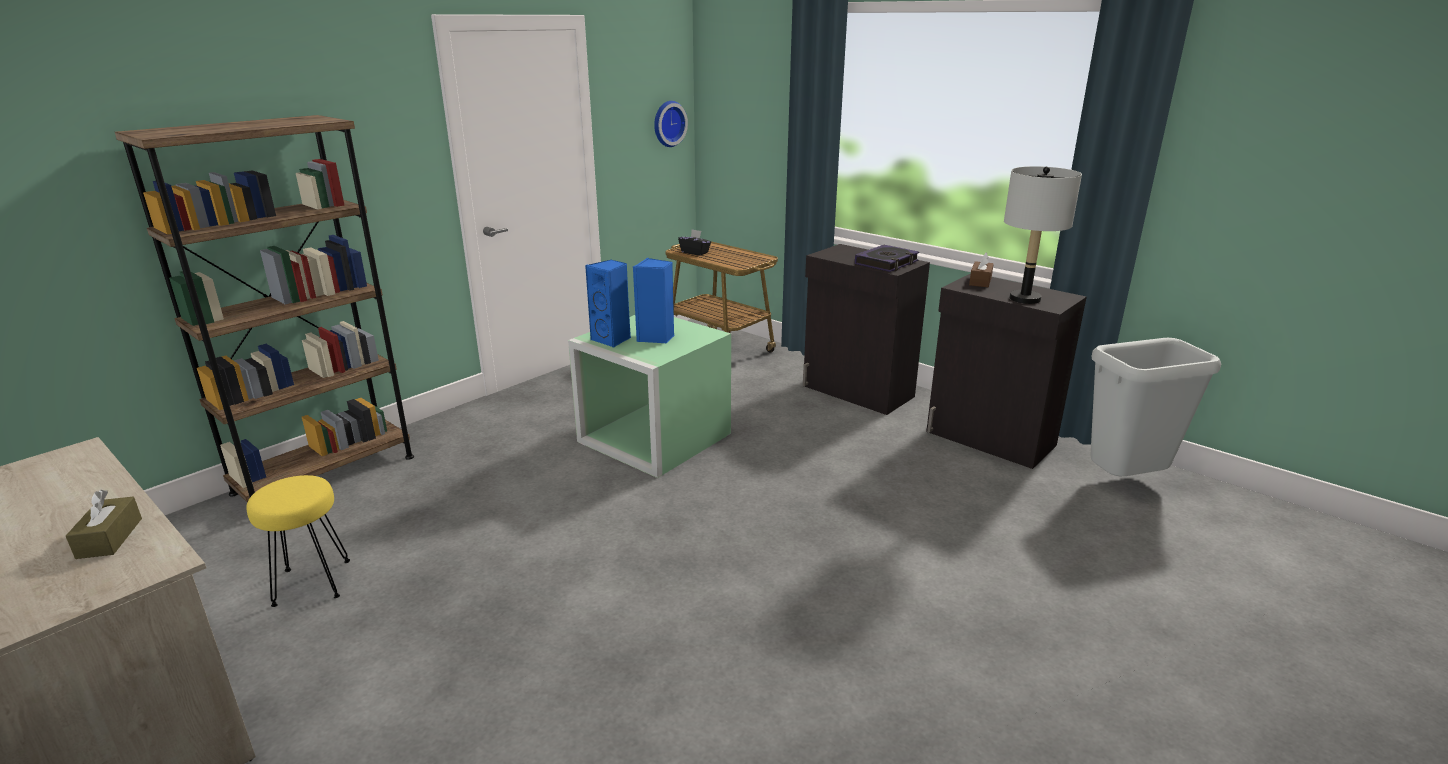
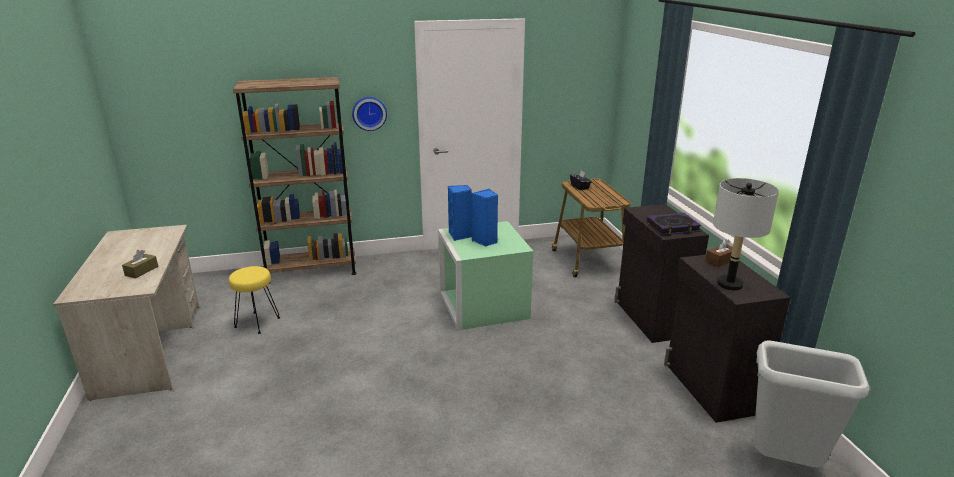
camera: 35 degrees right, 0 degrees up
wall clock [654,101,688,147] -> wall clock moved to [352,97,387,131]

